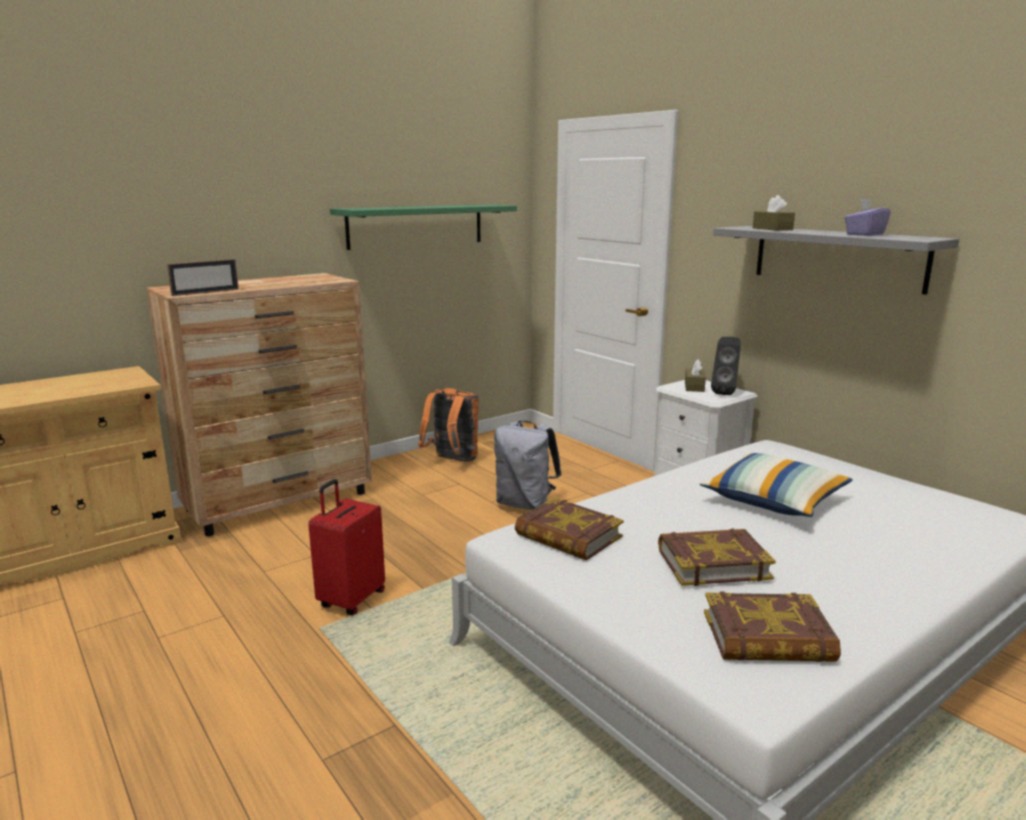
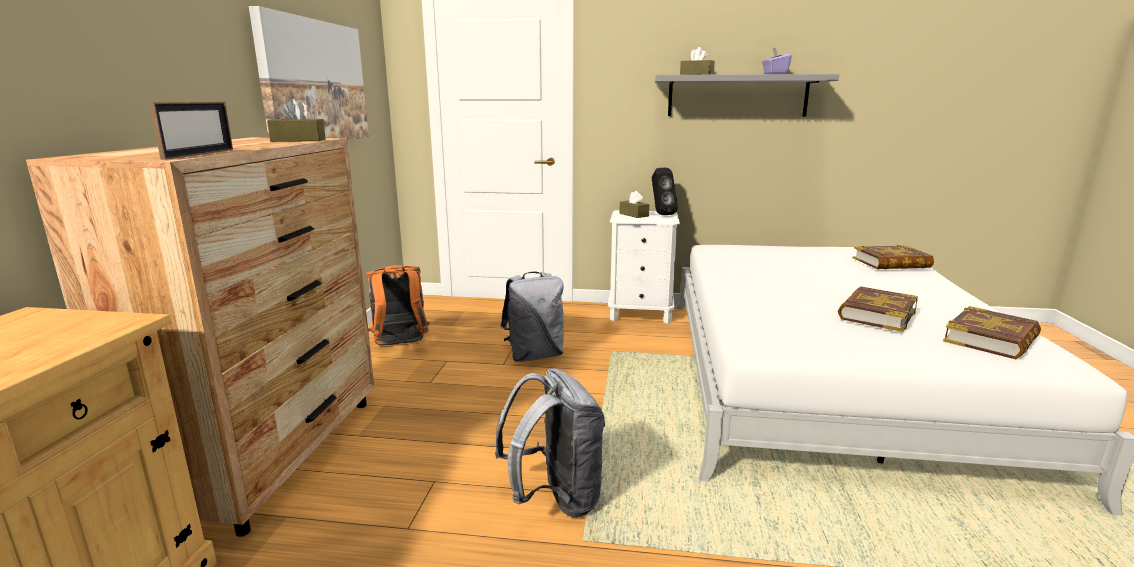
camera: 45 degrees left, 0 degrees up
red suitcase [308,479,385,615] -> grey backpack [495,368,605,518]
green shelf [330,204,517,250] -> picture [249,6,369,140]
book [515,497,624,560] -> book moved to [852,245,934,269]
pillow [700,453,853,517] -> none
none -> brown tissue box [267,99,326,142]

